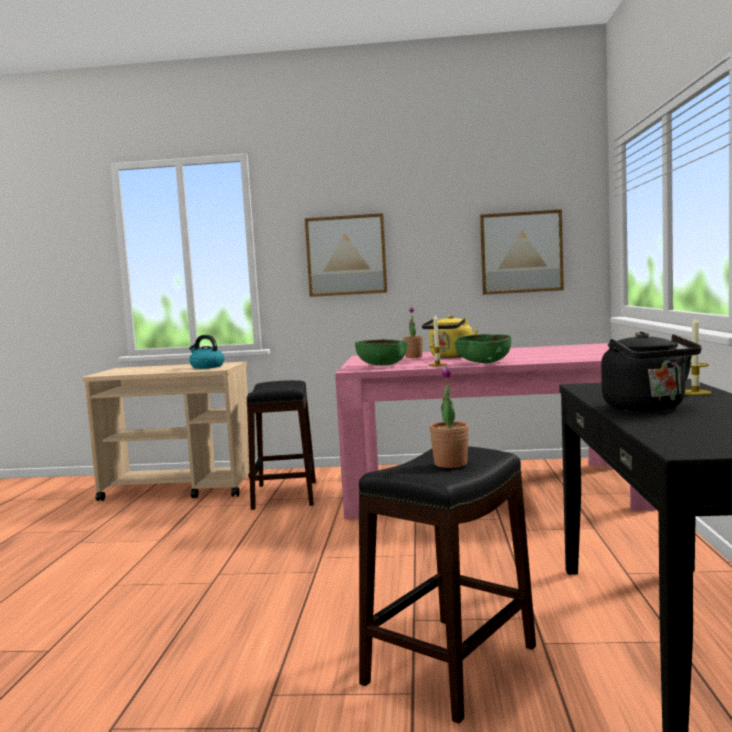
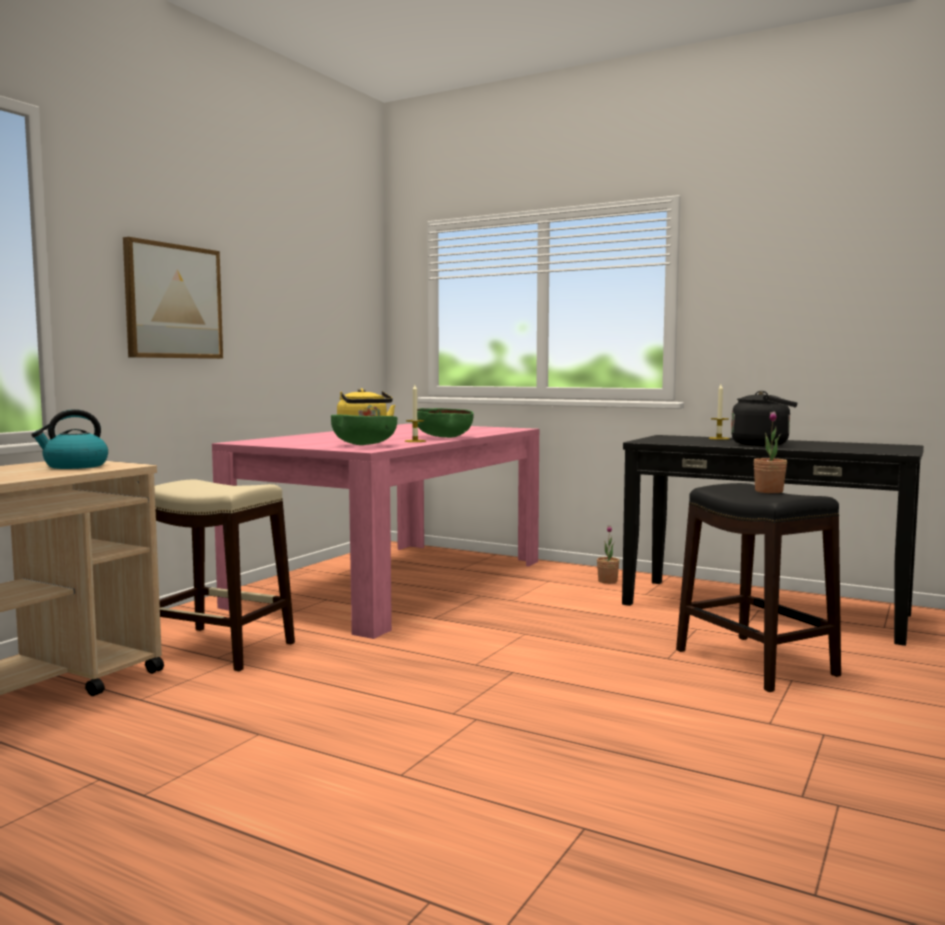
camera: 65 degrees left, 0 degrees up
black stool [247,380,316,510] -> beige stool [155,479,295,671]
potted plant [403,307,423,358] -> potted plant moved to [597,526,620,584]
picture [480,209,564,295] -> none

